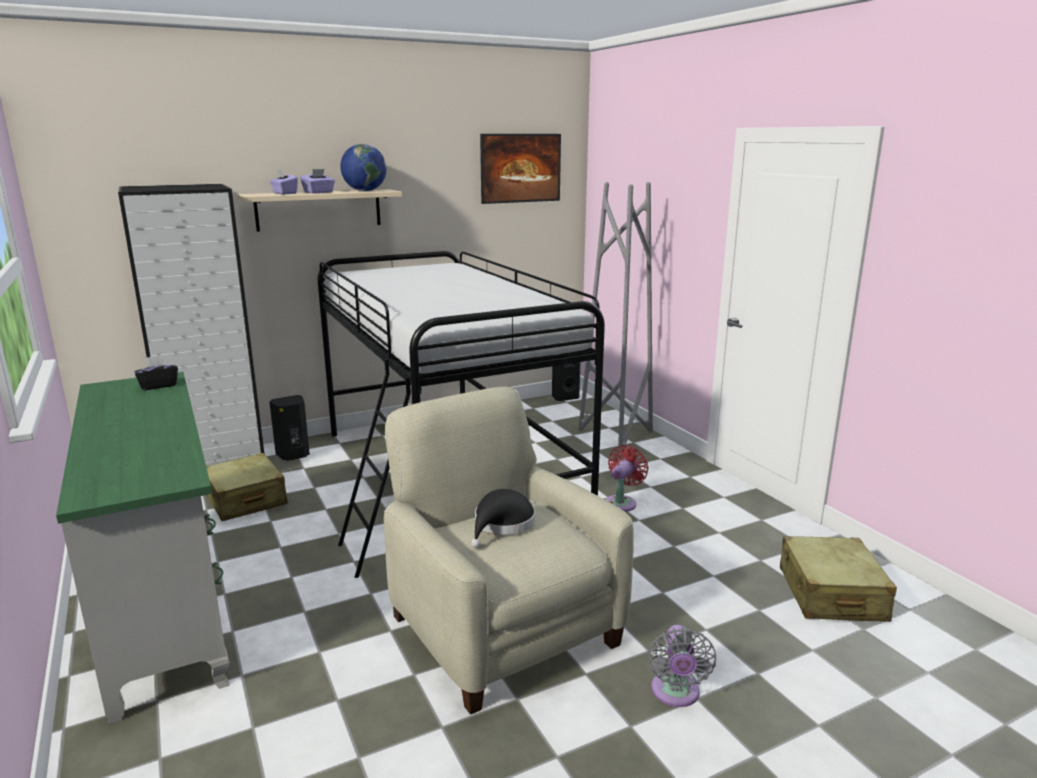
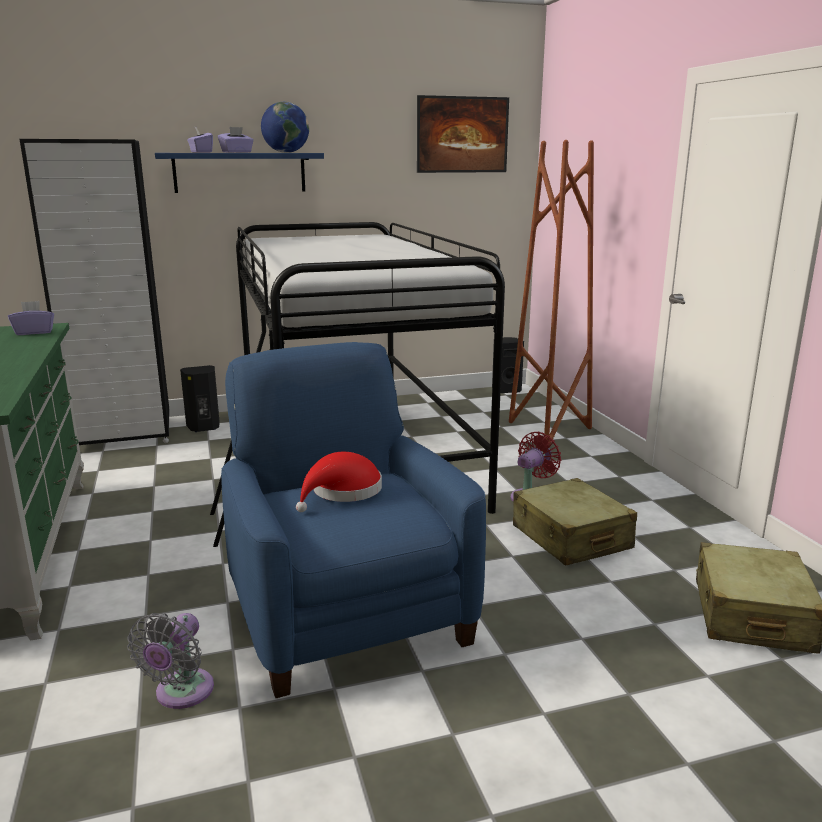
camera: 10 degrees right, 0 degrees up
black tissue box [134,355,178,390] -> purple tissue box [8,301,55,335]
beige suitcase [206,453,288,521] -> beige suitcase moved to [513,478,637,566]
beige shelf [238,189,402,232] -> blue shelf [155,153,324,193]
beige armchair [384,387,634,715] -> blue armchair [221,342,486,698]
black hat [471,489,535,548] -> red hat [296,452,382,512]
grey clothes rack [579,182,653,457] -> brown clothes rack [509,140,594,445]
grey fan [648,625,716,707] -> grey fan moved to [127,613,214,709]

